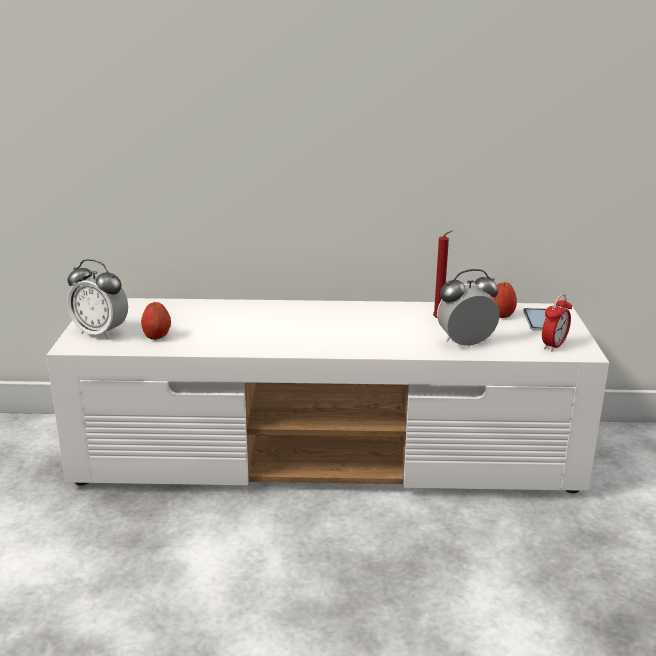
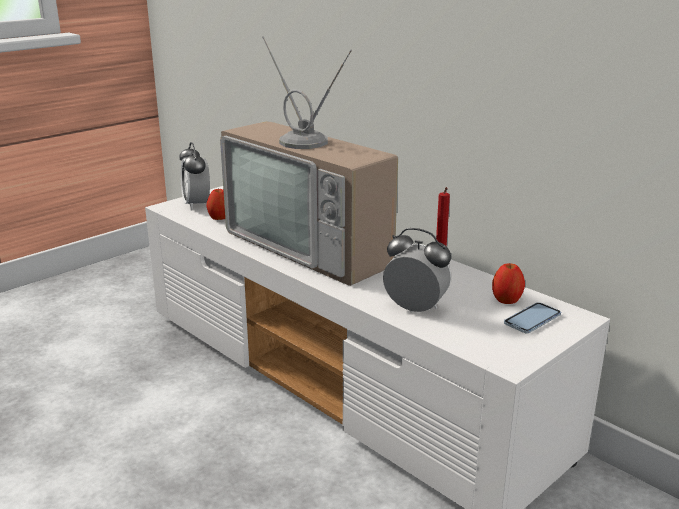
camera: 45 degrees right, 0 degrees up
alarm clock [542,294,572,351] -> none
none -> television [220,36,398,286]

